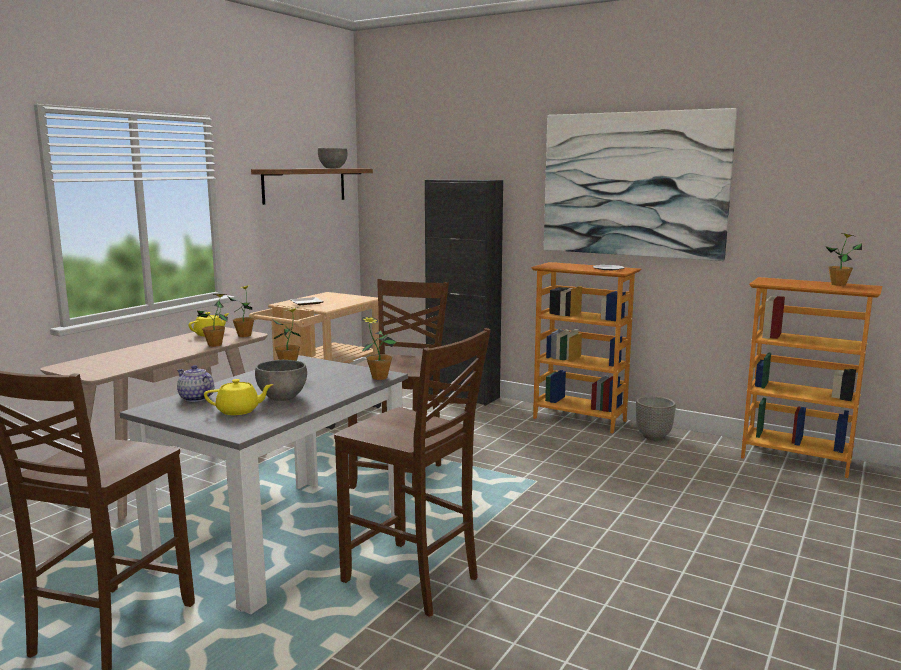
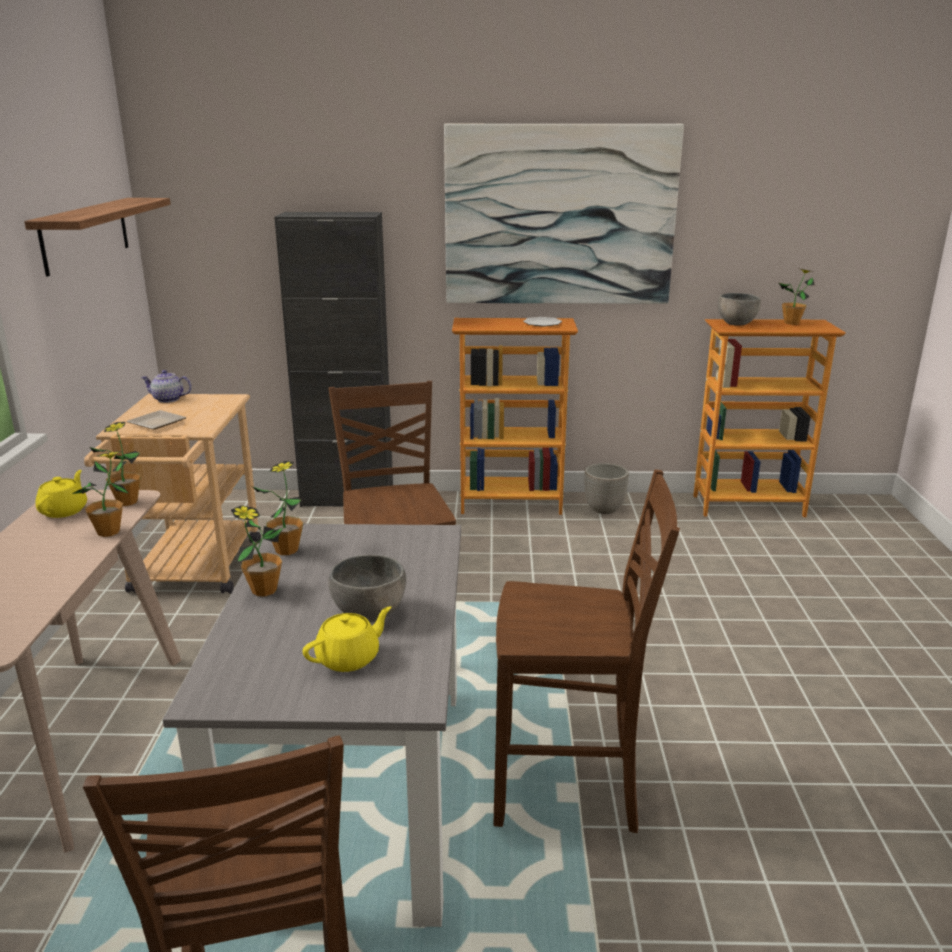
camera: 30 degrees left, 10 degrees up
teapot [177,365,214,402] -> teapot moved to [141,370,192,403]
grey bowl [318,148,348,168] -> grey bowl moved to [718,293,761,326]
potted plant [362,317,396,380] -> potted plant moved to [231,505,283,596]

